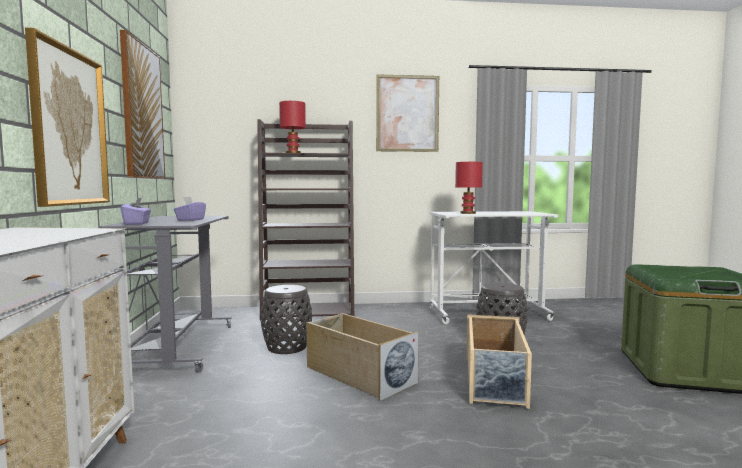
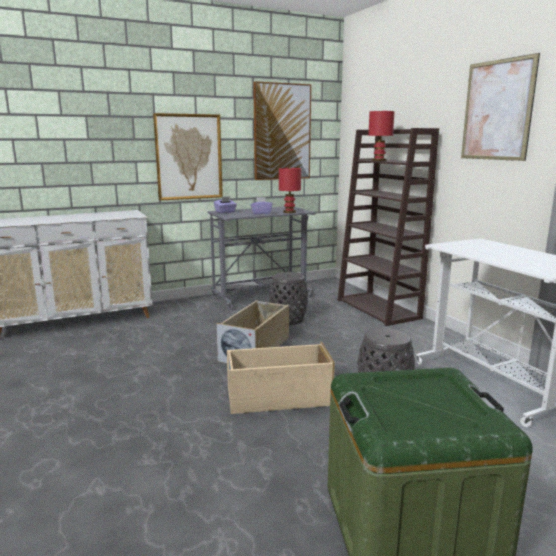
camera: 70 degrees right, 10 degrees up
red table lamp [455,162,483,214] -> red table lamp moved to [279,168,301,213]

